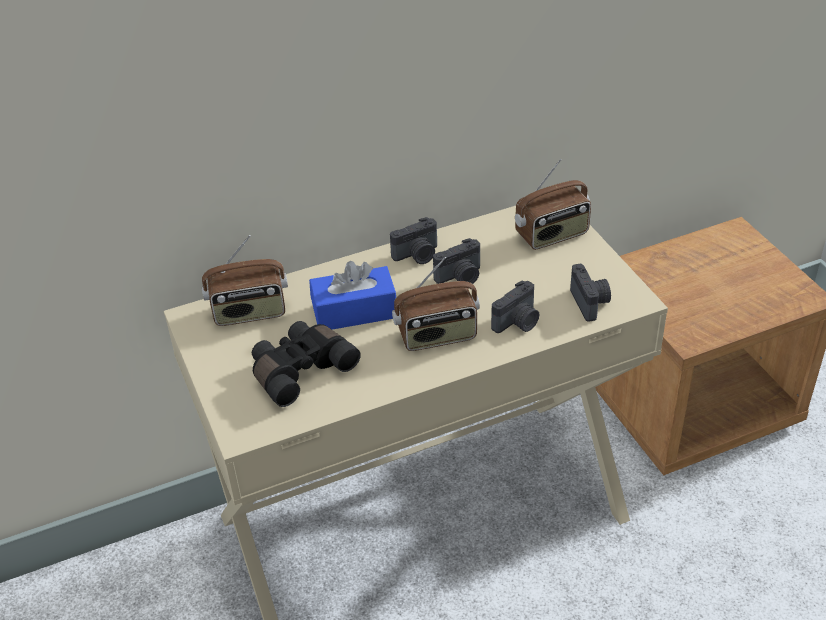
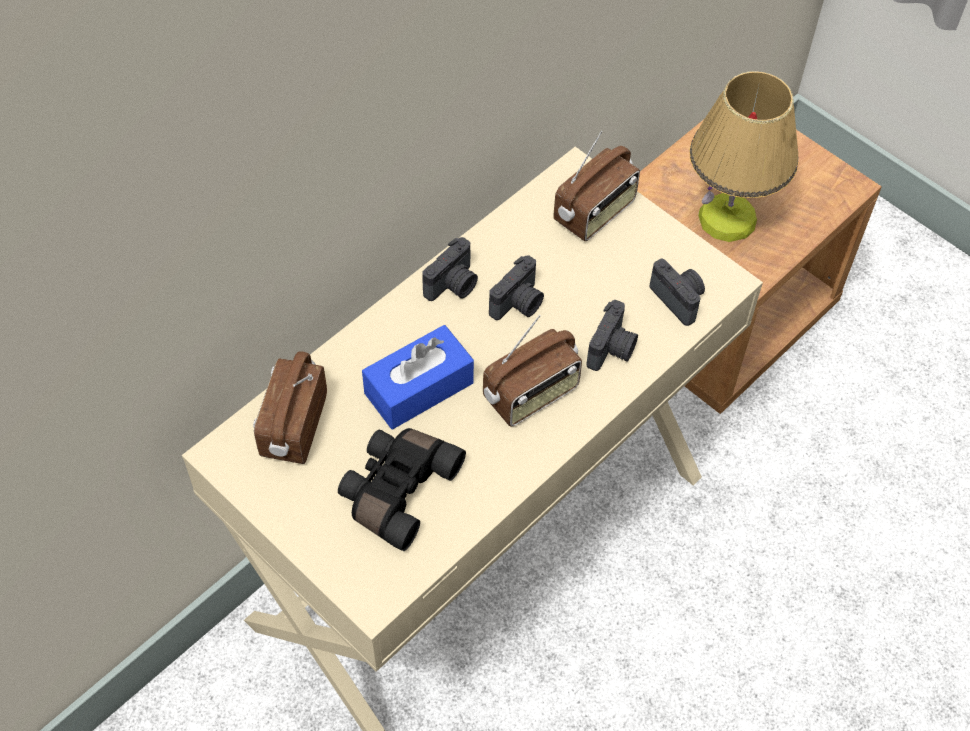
camera: 25 degrees left, 15 degrees up
radio [202,235,288,326] -> radio turned 135 degrees clockwise [253,351,327,464]
none -> table lamp [689,71,799,242]

